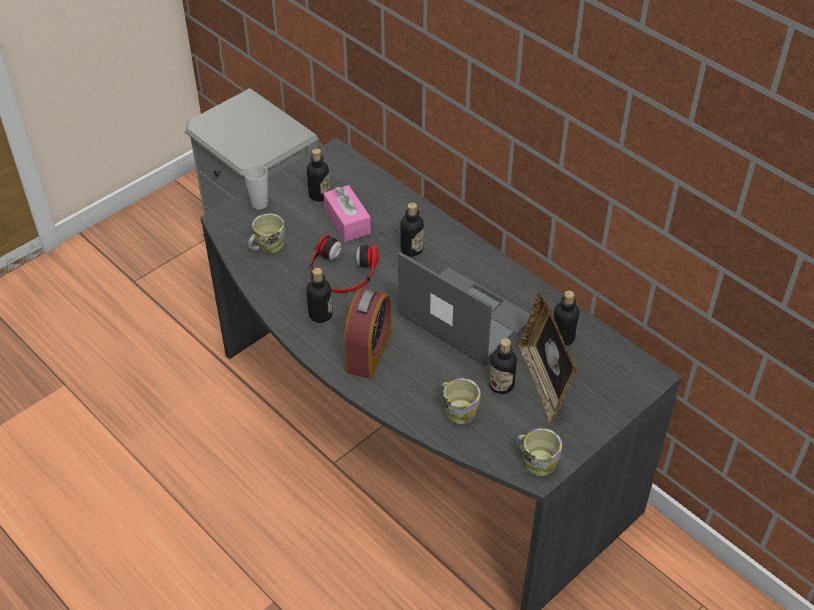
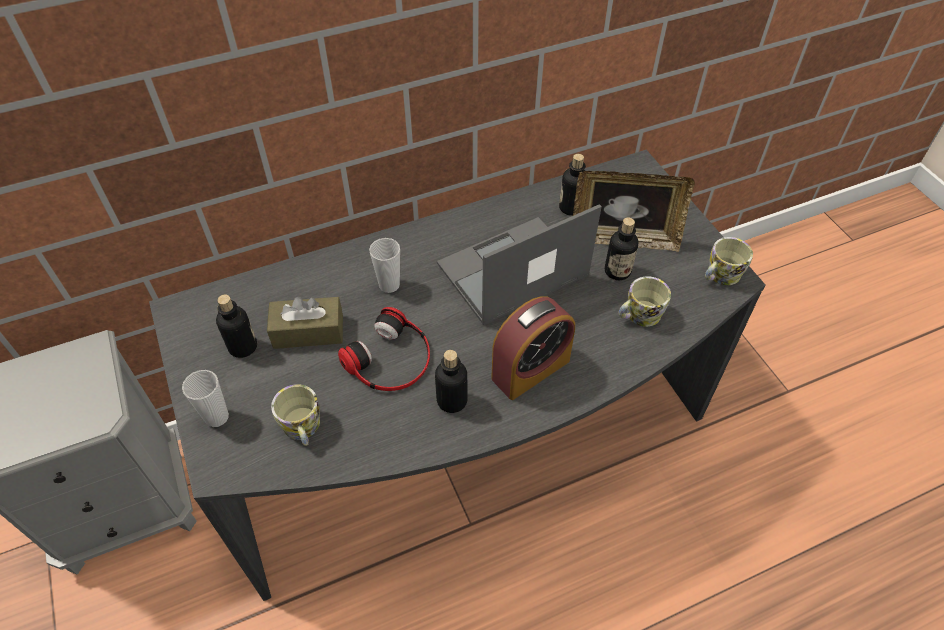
camera: 70 degrees left, 5 degrees up
pink tissue box [323,185,371,242] -> brown tissue box [267,297,343,349]
alarm clock [344,288,391,379] -> alarm clock turned 105 degrees clockwise [491,296,575,400]
bottle [400,202,424,257] -> cup [369,238,400,293]

